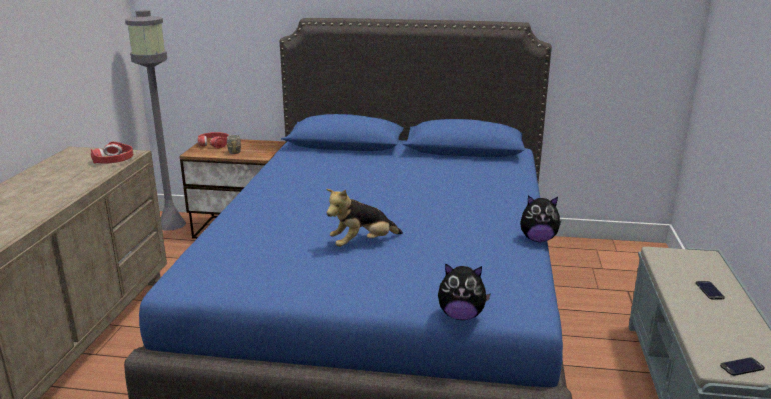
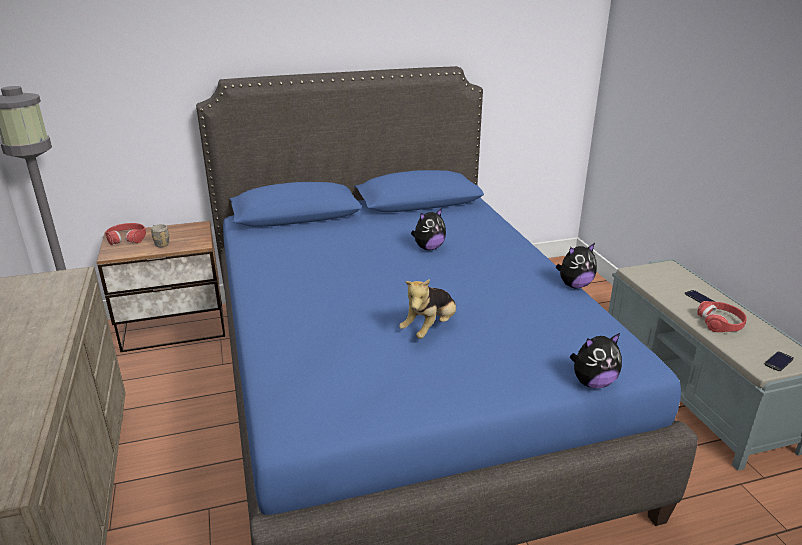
camera: 25 degrees left, 5 degrees up
red headphones [91,141,133,164] -> red headphones moved to [697,301,747,332]
none -> plush toy [411,208,446,250]

